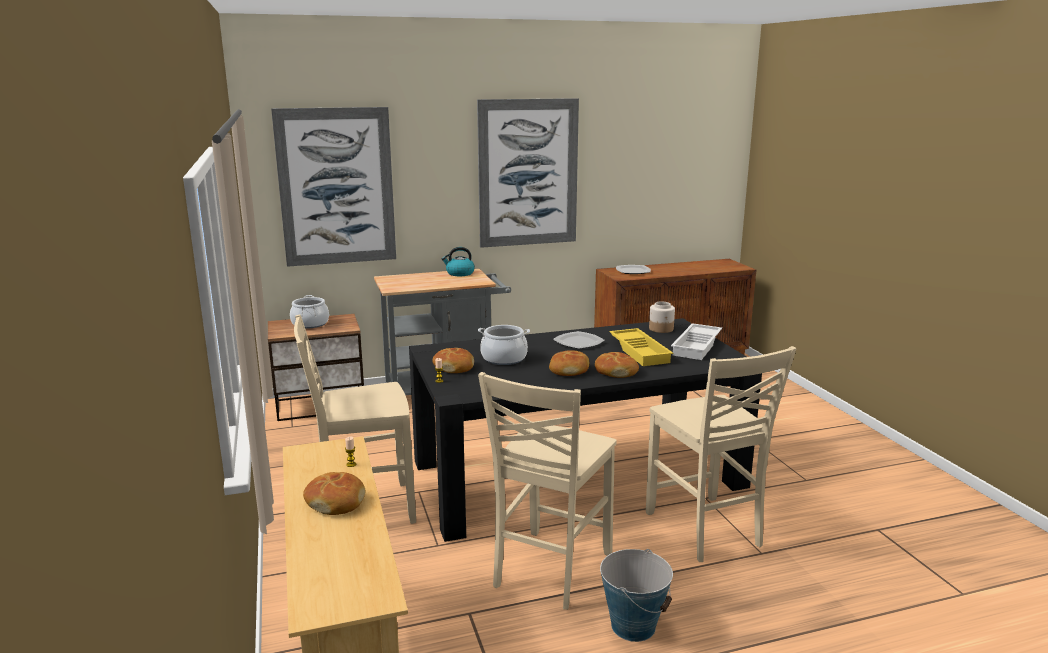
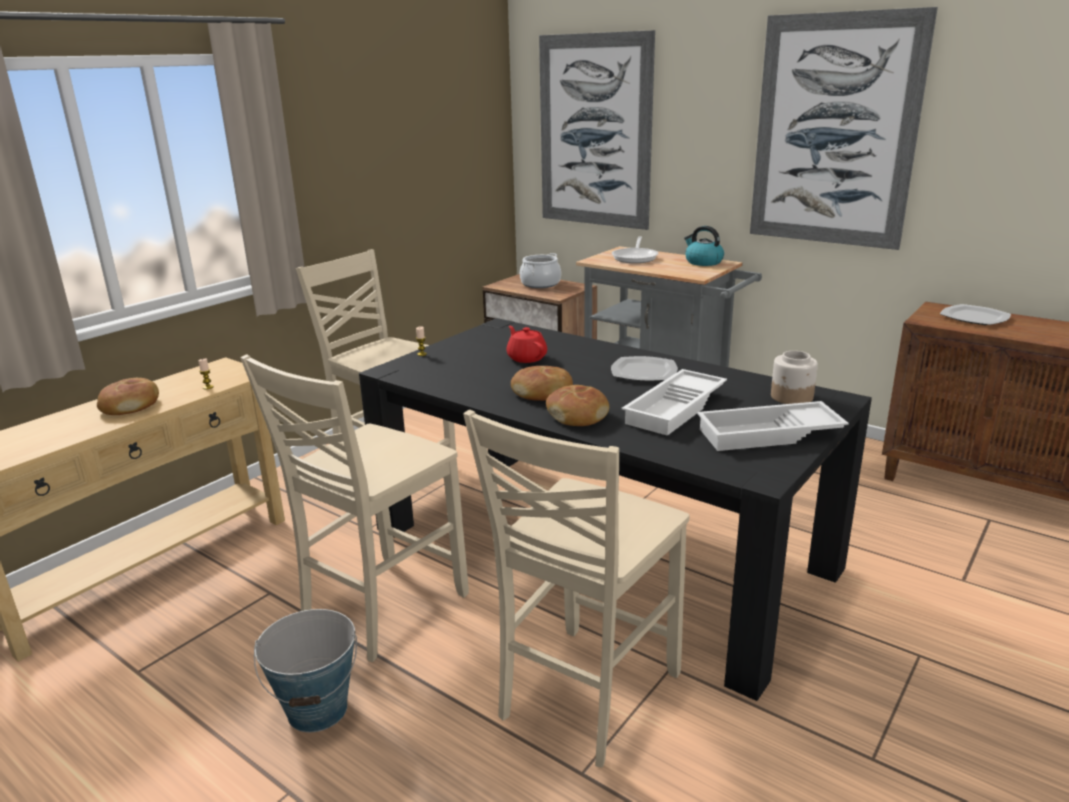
camera: 55 degrees right, 5 degrees up
bread [432,348,474,373] -> none
cooking pot [478,325,530,365] -> red teapot [506,326,547,363]
beige chair [478,372,617,610] -> beige chair turned 45 degrees counterclockwise [240,355,469,662]
yellow tray [610,328,673,366] -> white tray [622,369,727,436]
none -> frying pan [612,236,658,263]

